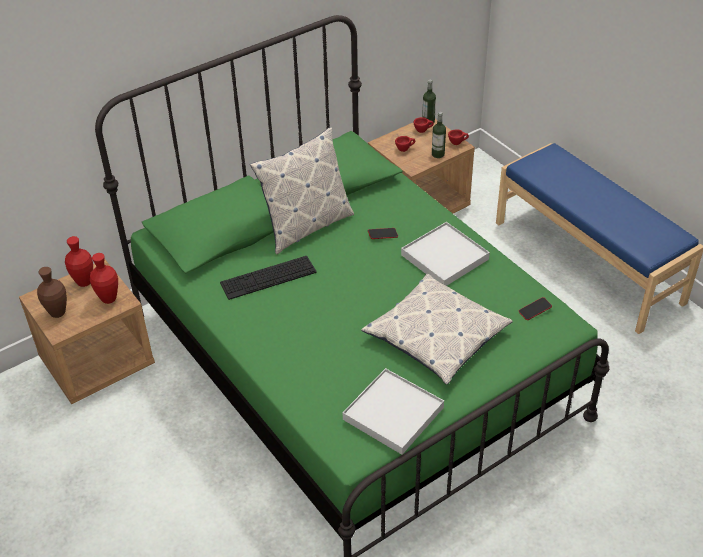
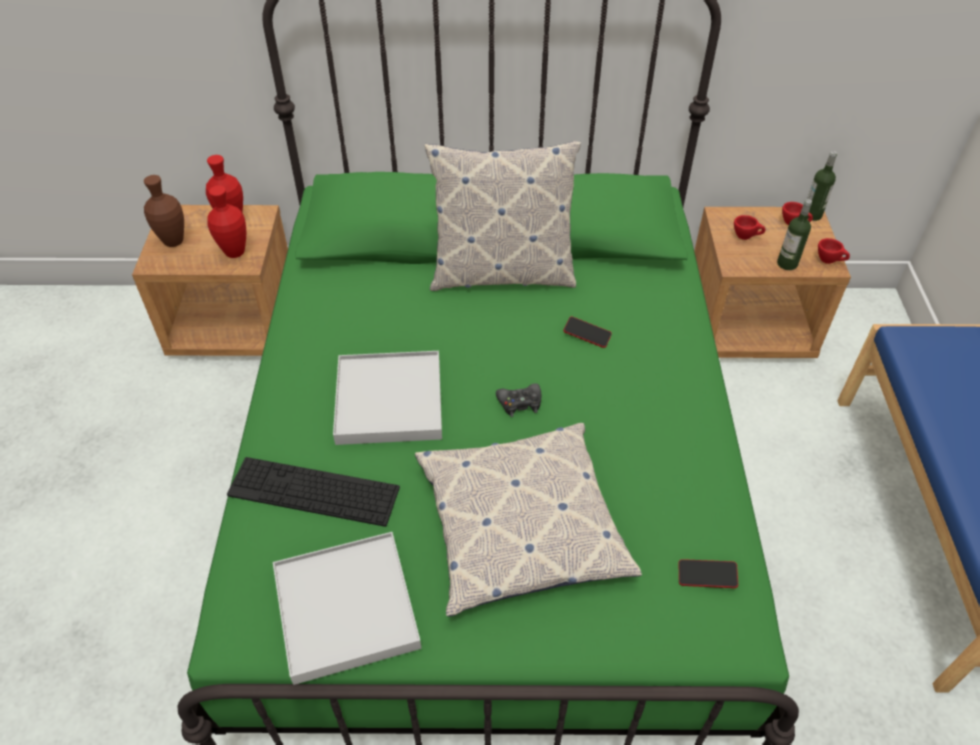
camera: 35 degrees right, 5 degrees up
keyboard [220,256,317,300] -> keyboard moved to [227,457,400,527]
white tray [401,222,490,286] -> white tray moved to [333,351,442,445]
none -> black game controller [496,384,541,417]

